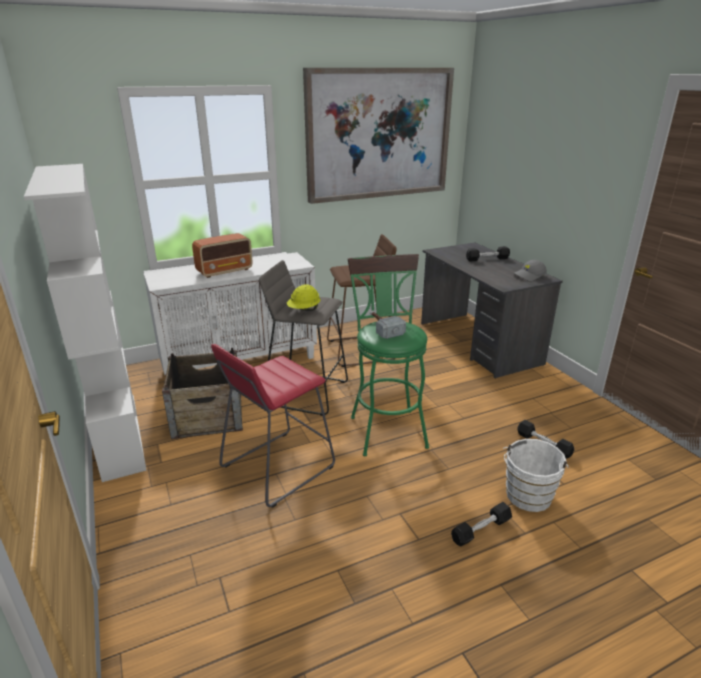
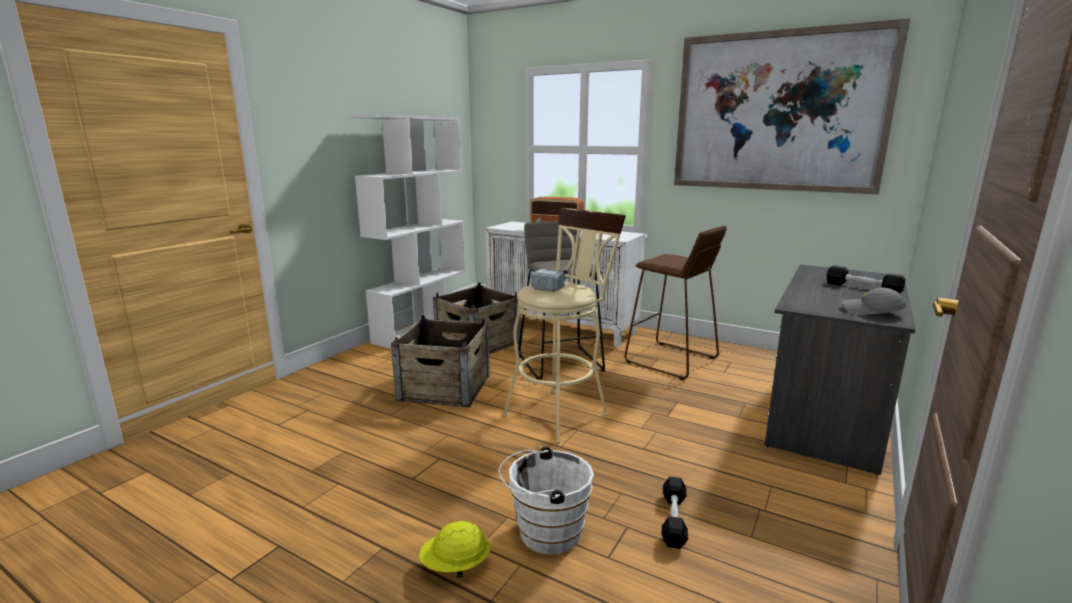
camera: 55 degrees right, 10 degrees down
red stool [211,344,335,508] -> crate [391,315,490,408]
yellow hard hat [287,284,321,311] -> yellow hard hat moved to [419,521,491,577]
green stool [348,254,429,456] -> beige stool [503,207,626,444]
black dumbbell [451,502,512,547] -> none

